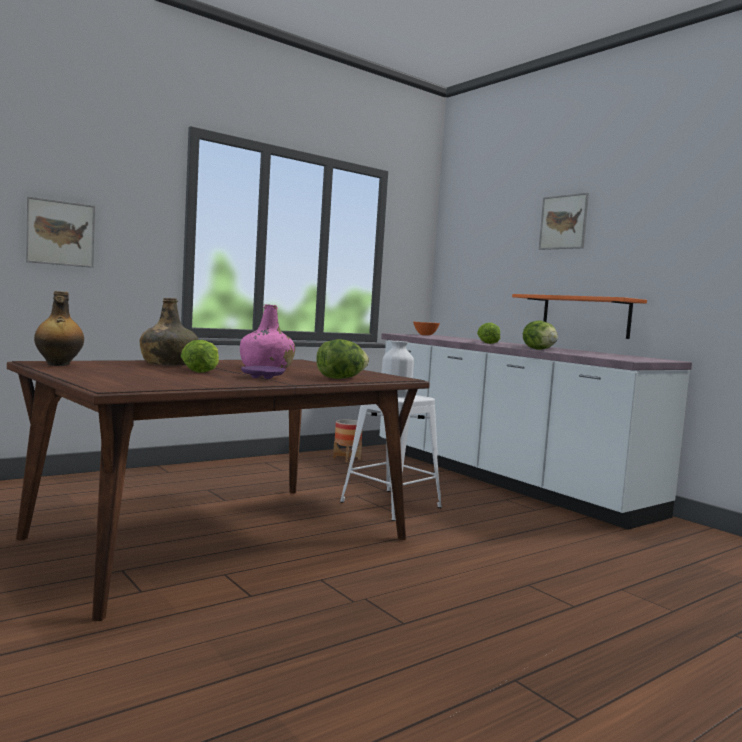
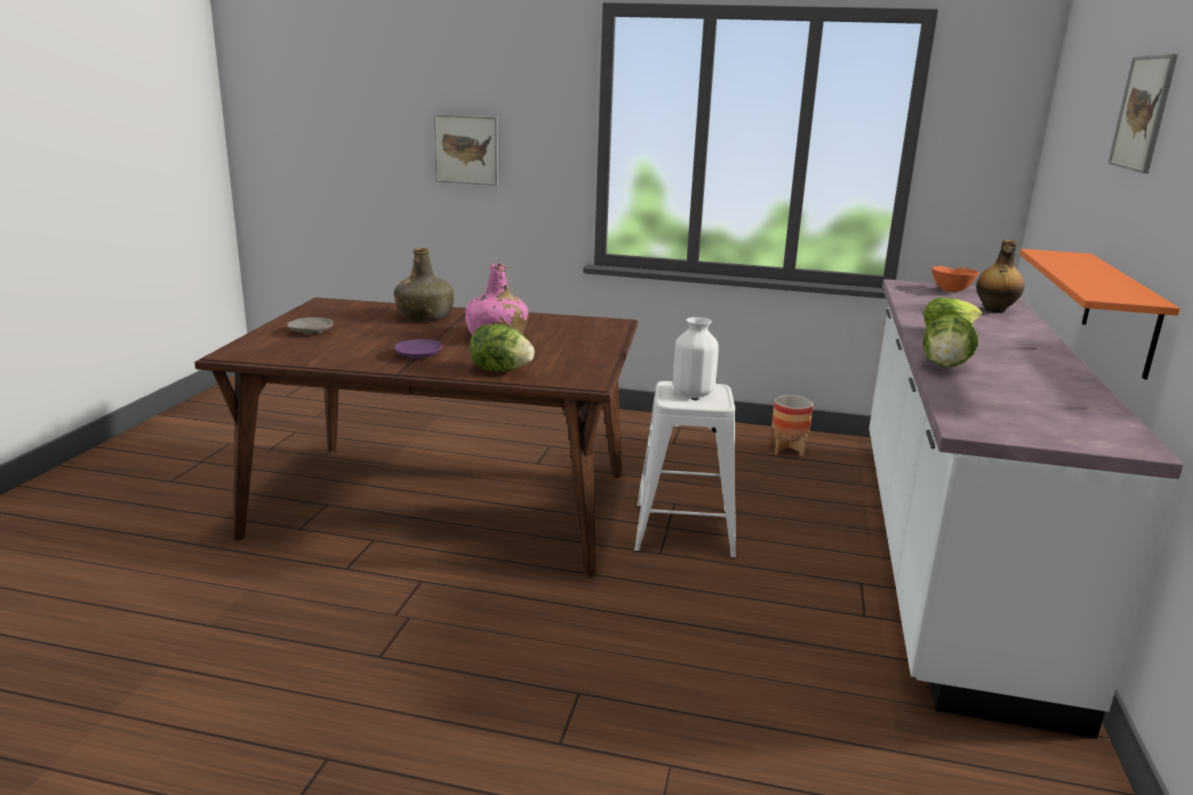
camera: 50 degrees right, 15 degrees up
bottle [34,291,84,366] -> bottle moved to [976,240,1025,313]
lettuce [181,340,219,373] -> none
none -> beige plate [287,317,333,335]

